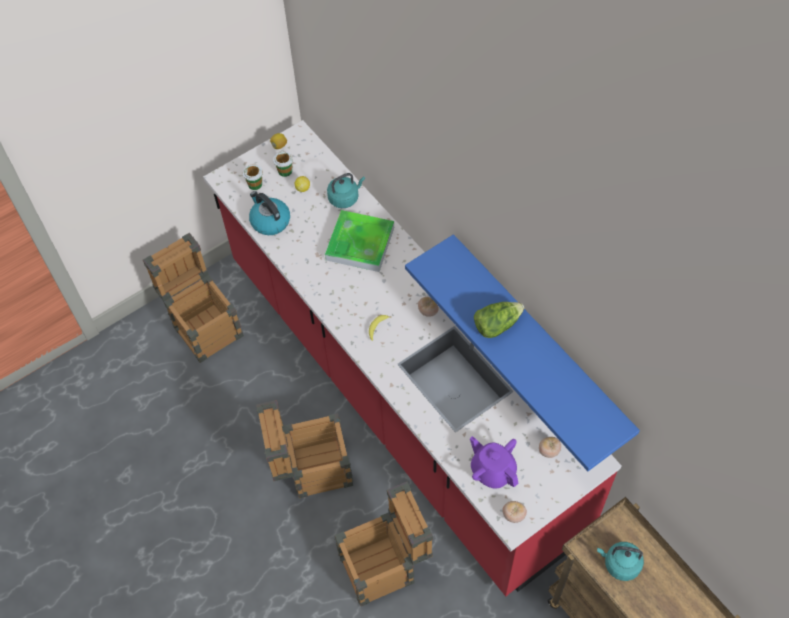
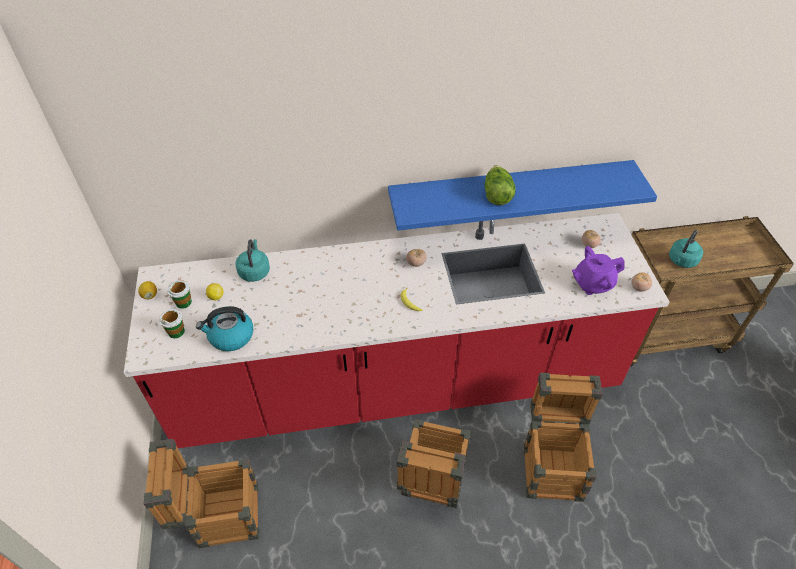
camera: 65 degrees left, 10 degrees down
tray [325,210,394,272] -> none

